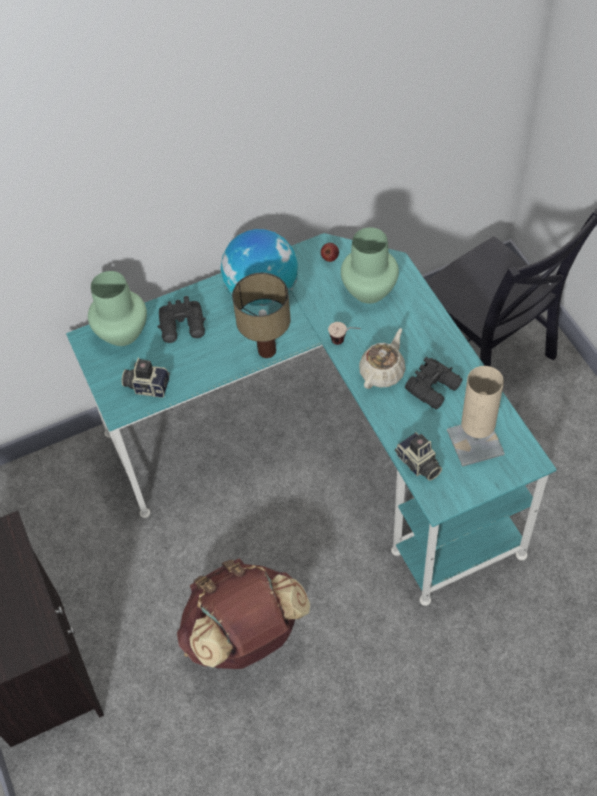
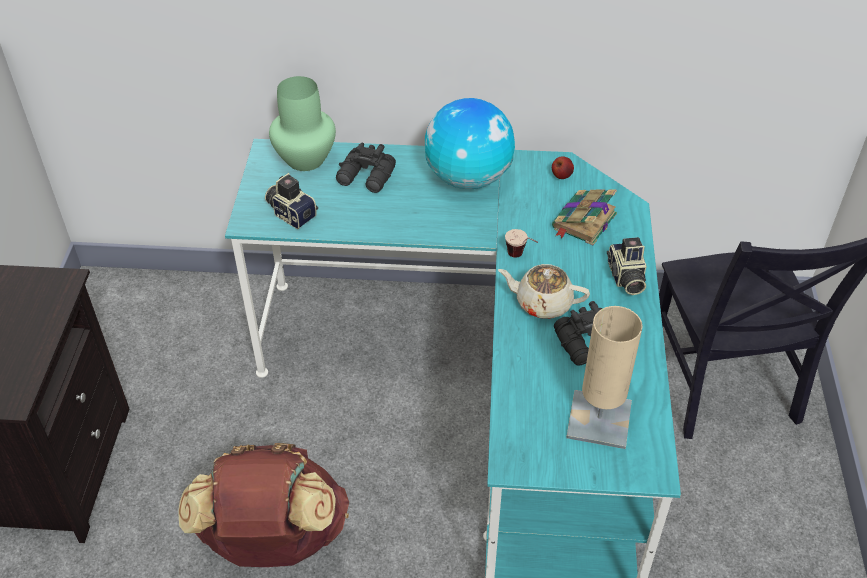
camera: 25 degrees right, 10 degrees down
table lamp [232,273,291,358] -> none
green vase [341,227,399,304] -> book [552,189,617,245]
beige teapot [359,328,406,389] -> beige teapot turned 135 degrees counterclockwise [498,264,590,319]
camera [395,432,442,481] -> camera moved to [607,237,647,295]

